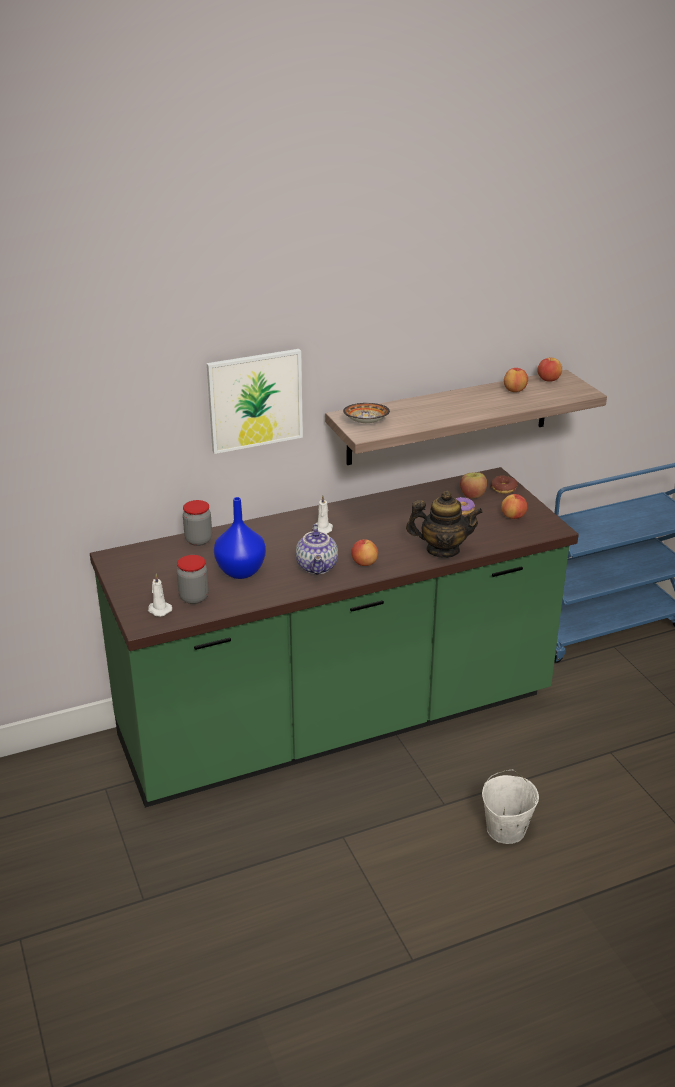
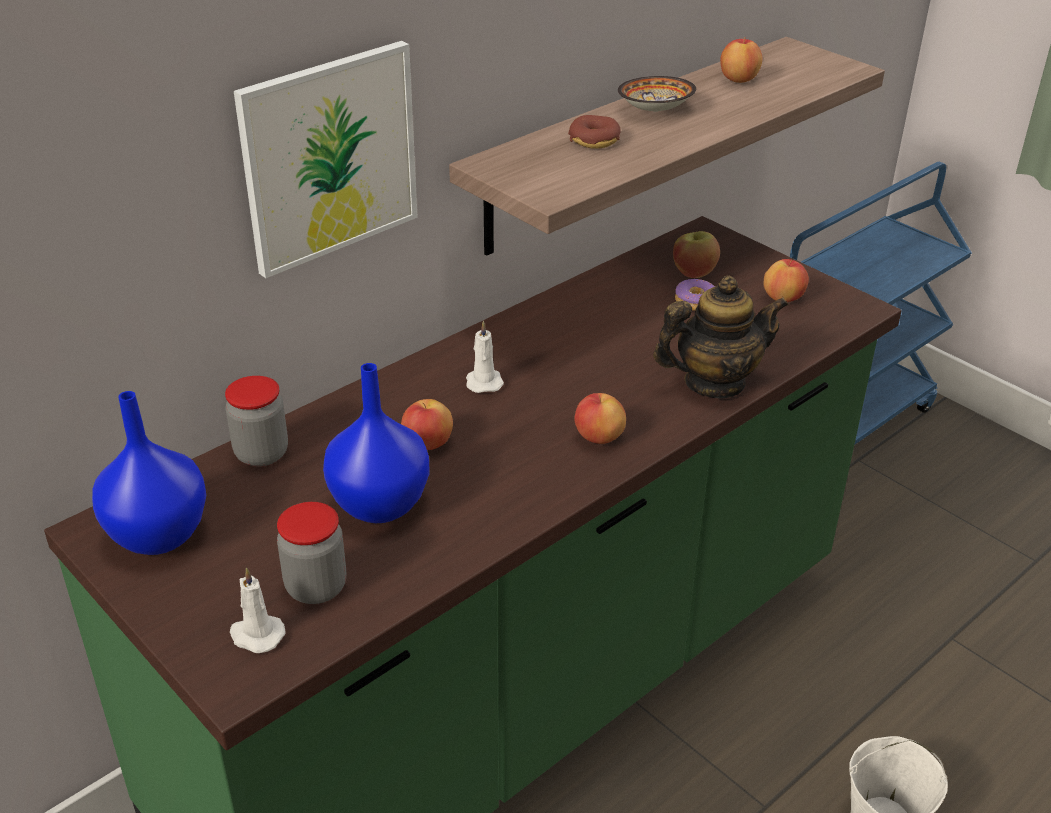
camera: 20 degrees left, 5 degrees up
teapot [296,524,338,575] -> none
bowl [343,403,390,423] -> bowl moved to [618,76,696,112]
donut [490,476,517,494] -> donut moved to [568,115,621,149]
apple [537,358,562,382] -> apple moved to [401,399,453,450]
none -> blue vase [92,391,206,555]

